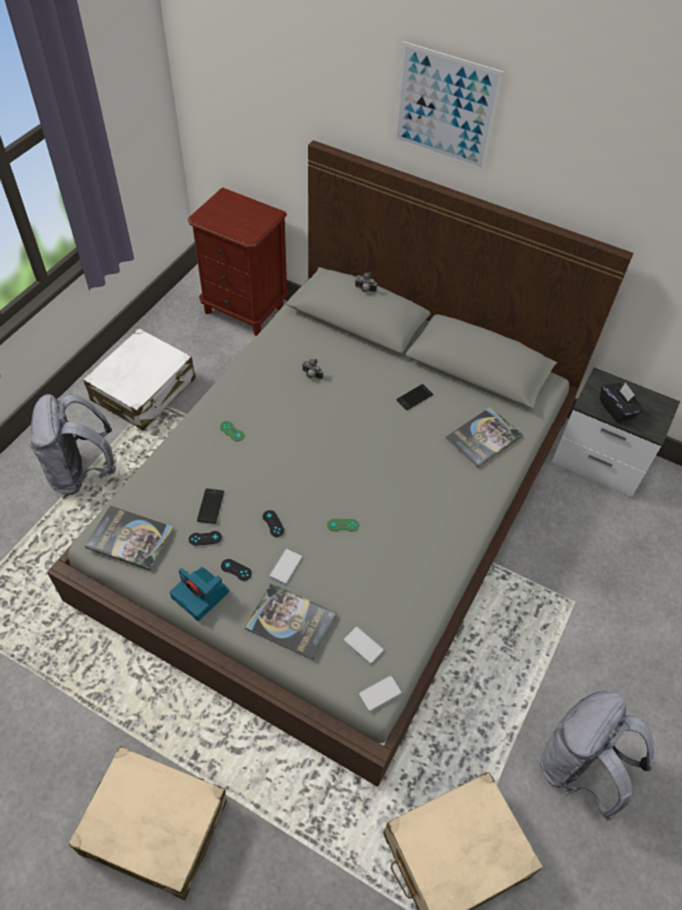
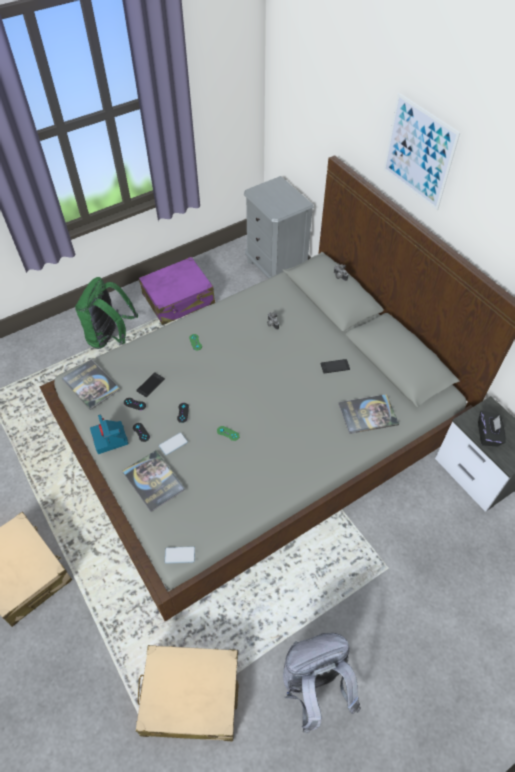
camera: 30 degrees right, 0 degrees up
grey backpack [29,394,116,495] -> green backpack [75,277,138,349]
white suitcase [83,328,196,430] -> purple suitcase [139,257,215,325]
brown nightstand [188,187,289,336] -> grey nightstand [244,176,314,279]
phone [343,626,384,664] -> none

